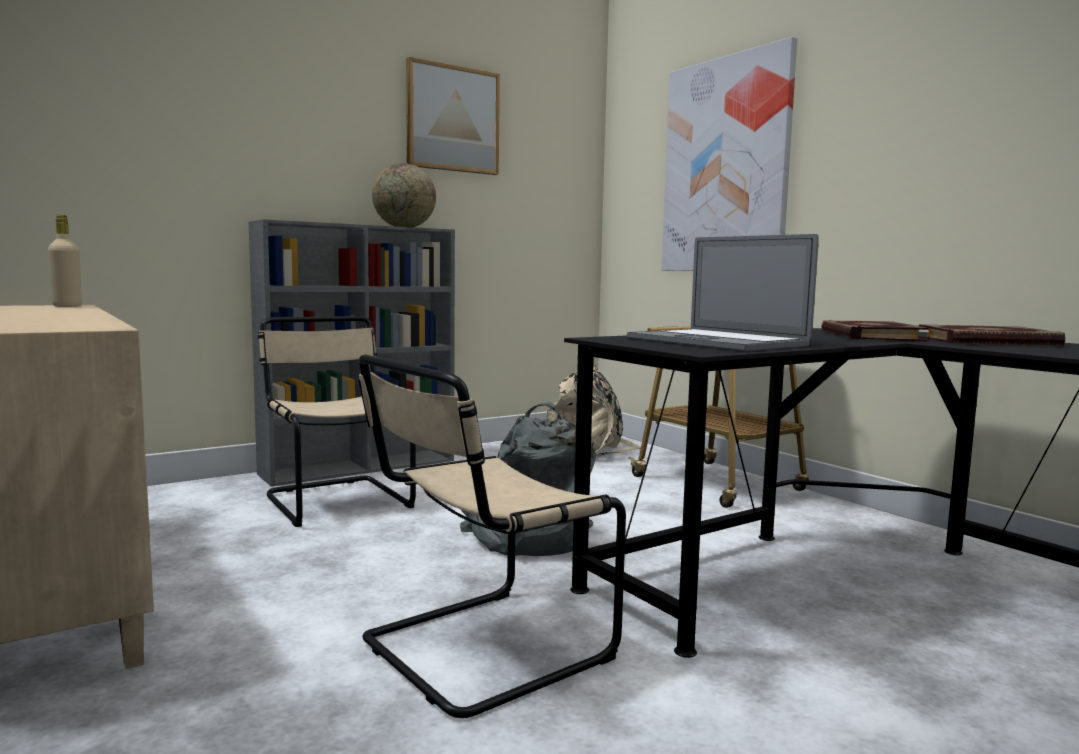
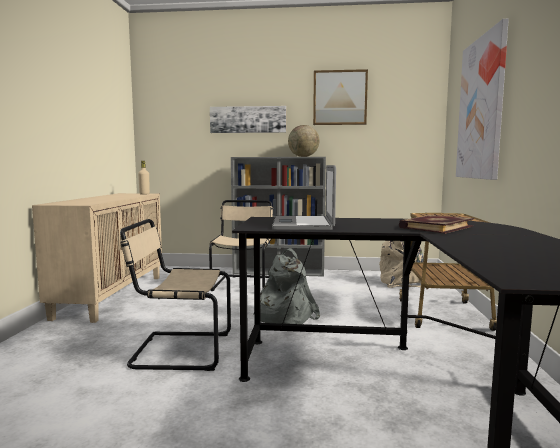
camera: 40 degrees right, 0 degrees up
book [918,324,1065,346] -> none
none -> picture [210,106,286,133]

